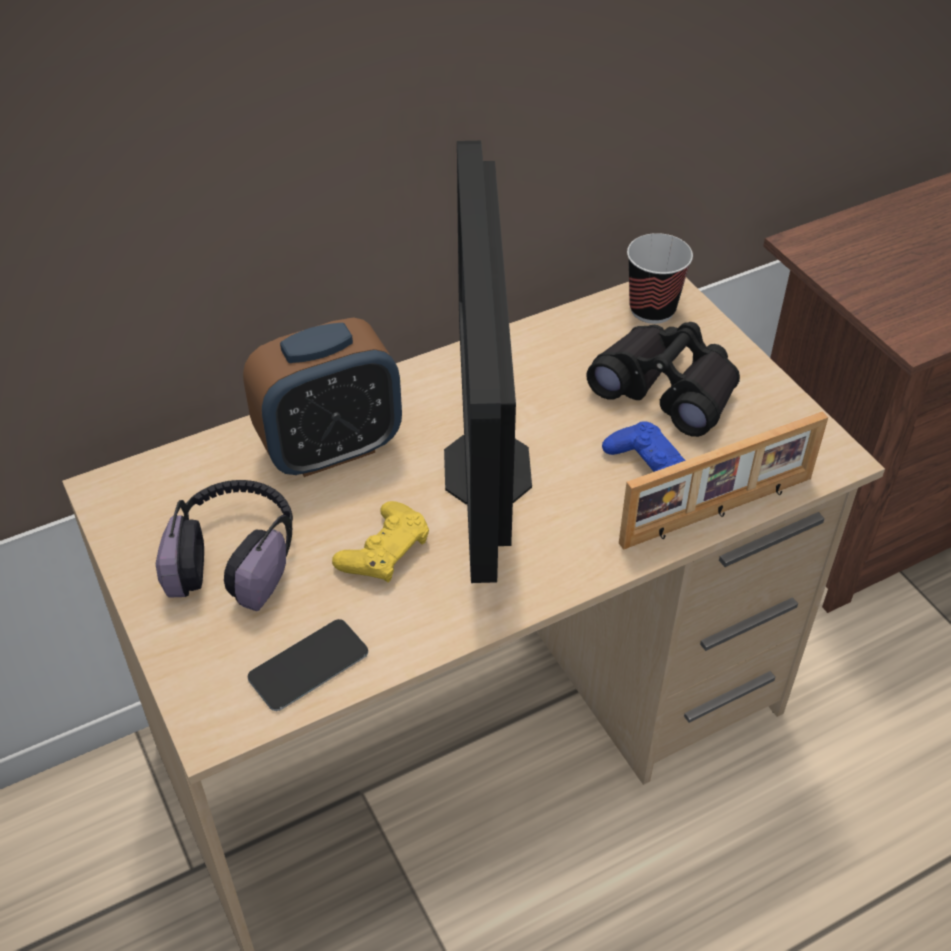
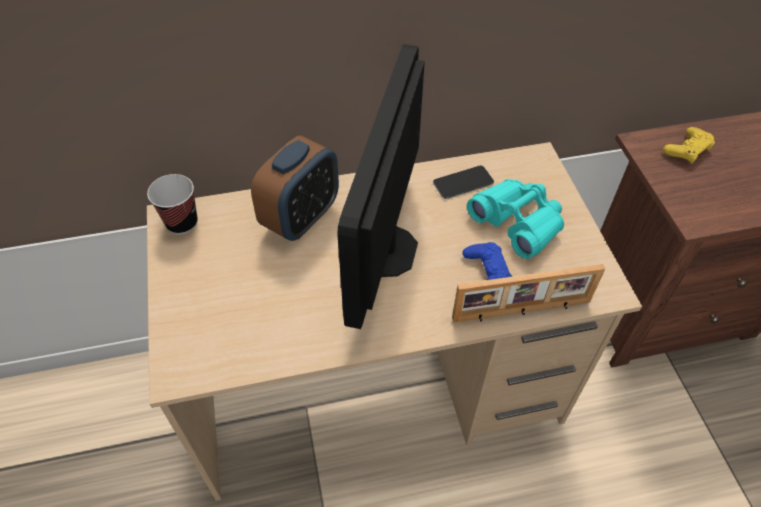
camera: 15 degrees right, 5 degrees up
headphones [156,480,293,611] -> none
alarm clock [243,317,402,477] -> alarm clock turned 45 degrees counterclockwise [251,135,339,241]
phone [248,619,368,711] -> phone moved to [433,166,494,199]
yellow game controller [332,501,429,582] -> yellow game controller moved to [663,127,715,164]
black binoculars [587,322,740,437] -> turquoise binoculars [467,179,564,259]
cup [627,233,693,324] -> cup moved to [147,174,198,234]

